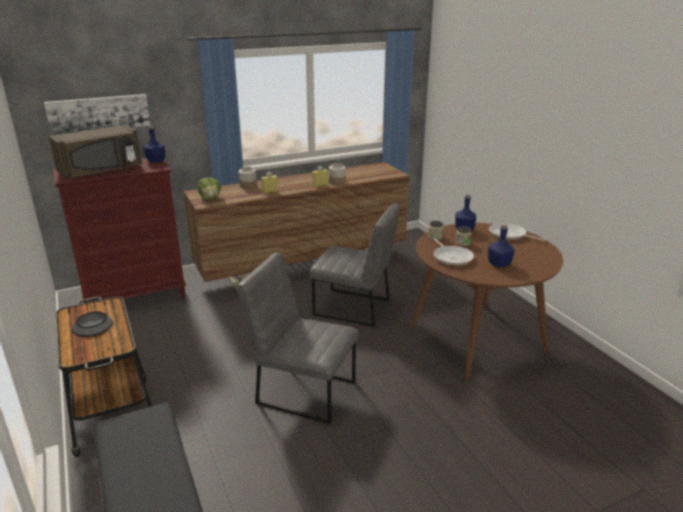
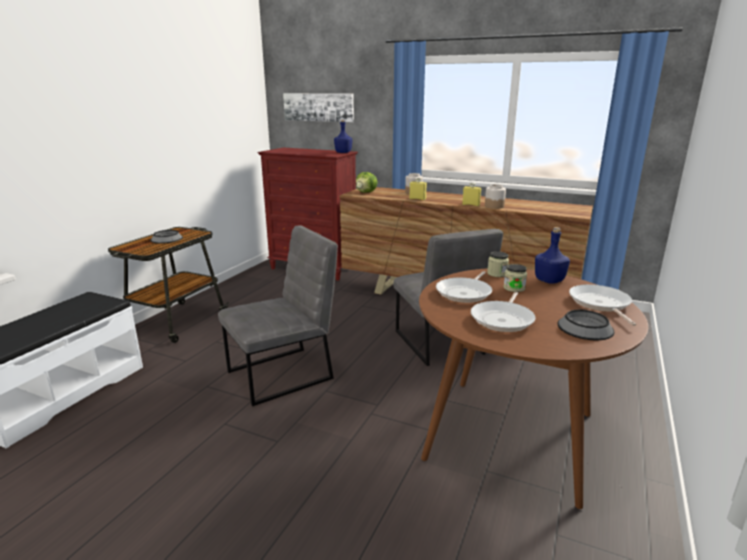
camera: 50 degrees right, 5 degrees down
brown microwave [49,125,142,178] -> none
grey chair [237,252,358,424] -> grey chair turned 75 degrees clockwise [218,226,338,406]
blue bottle [488,224,515,267] -> frying pan [471,292,536,332]
none -> bowl [558,310,615,340]

